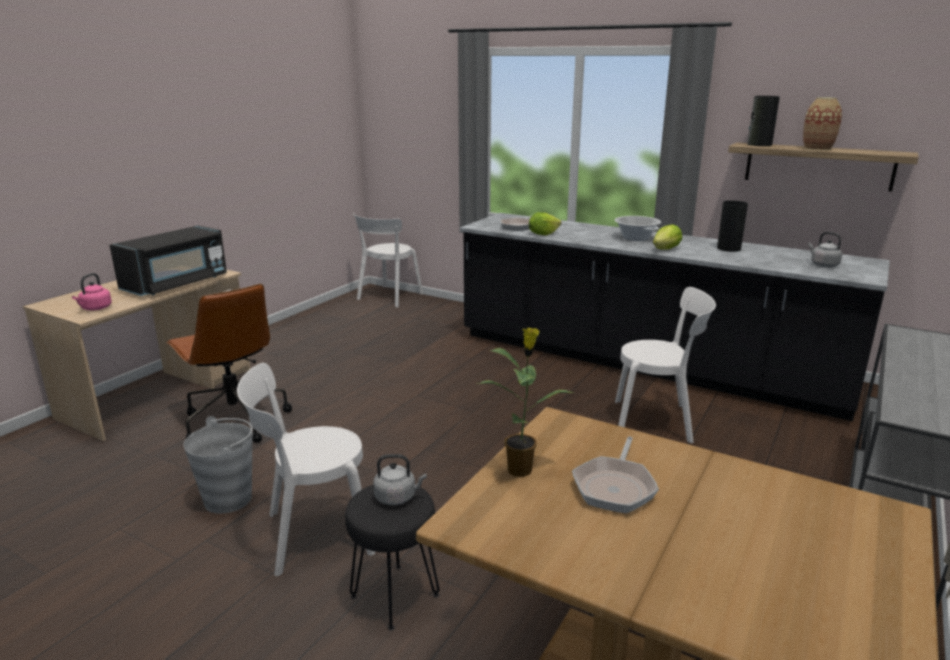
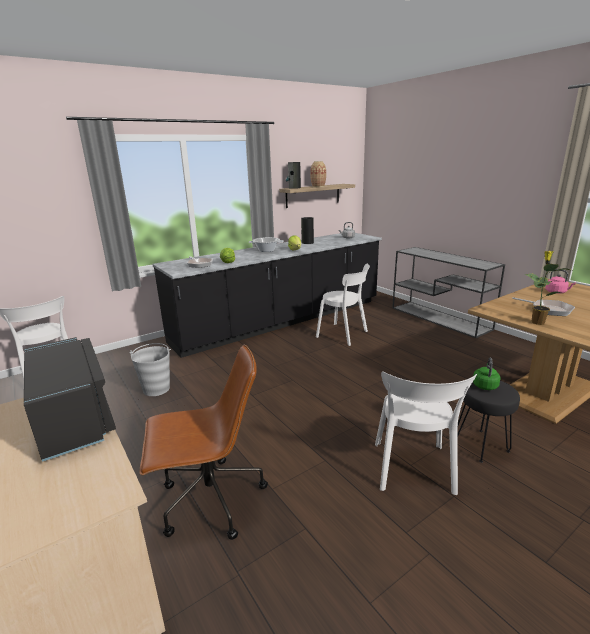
camera: 65 degrees left, 0 degrees up
pink kettle [72,273,112,310] -> pink kettle moved to [545,269,576,294]
grey bucket [184,416,253,514] -> grey bucket moved to [129,343,171,396]
grey kettle [373,454,427,505] -> green kettle [473,358,500,390]
white chair [615,287,716,443] -> white chair turned 90 degrees clockwise [316,264,370,346]

